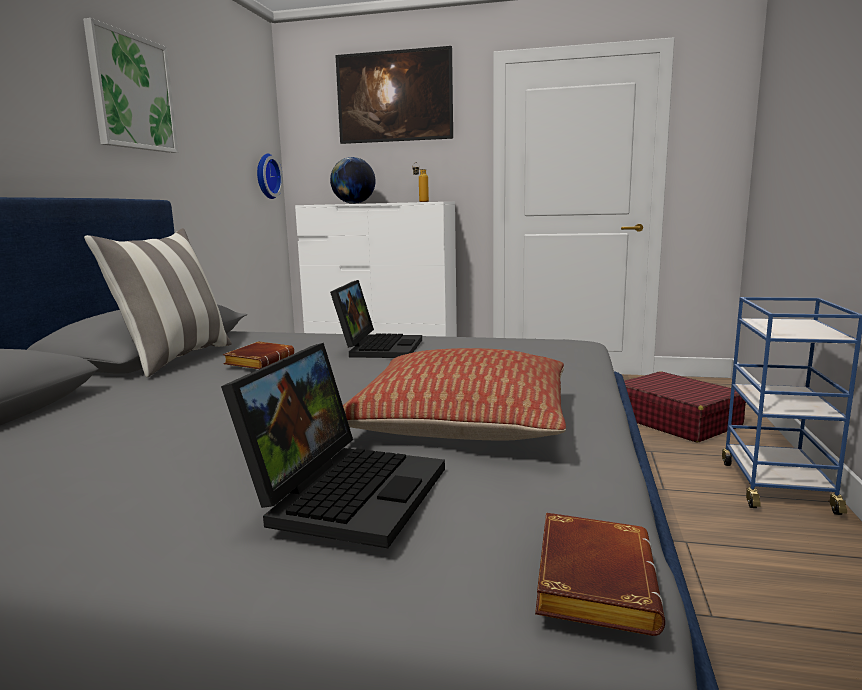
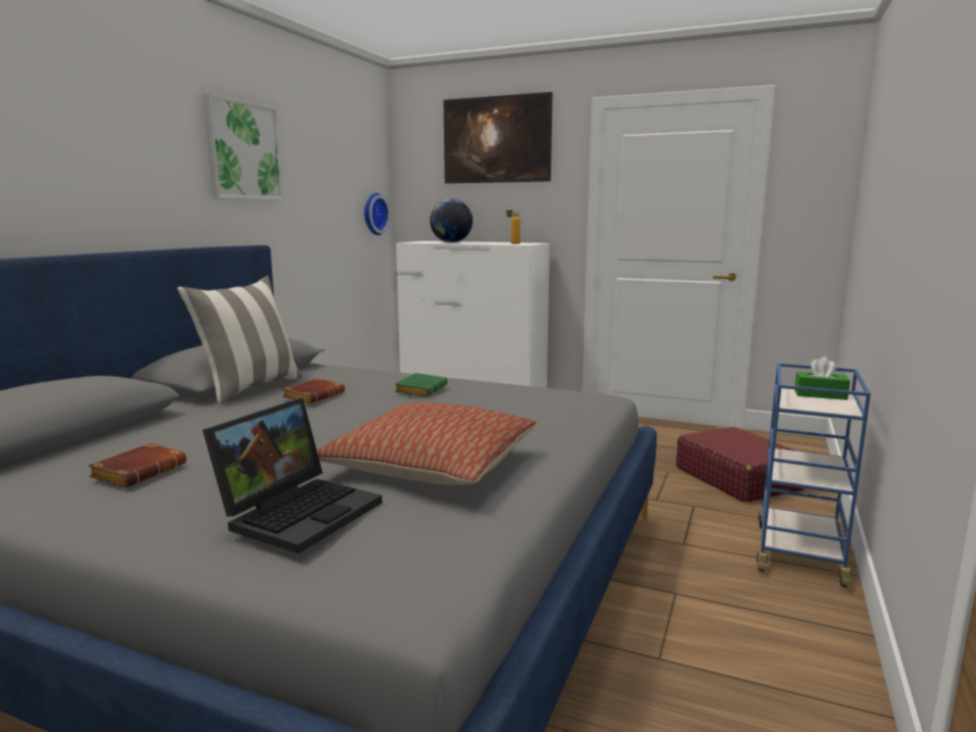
camera: 10 degrees right, 0 degrees up
laptop [330,280,422,358] -> green book [395,373,447,397]
brown book [535,513,665,636] -> brown book moved to [88,443,187,488]
none -> green tissue box [795,357,850,400]

